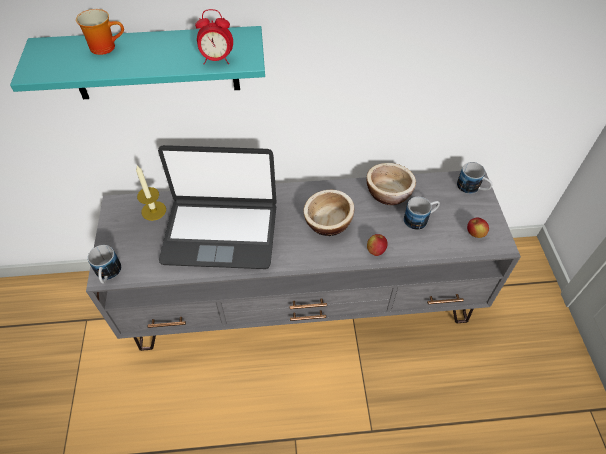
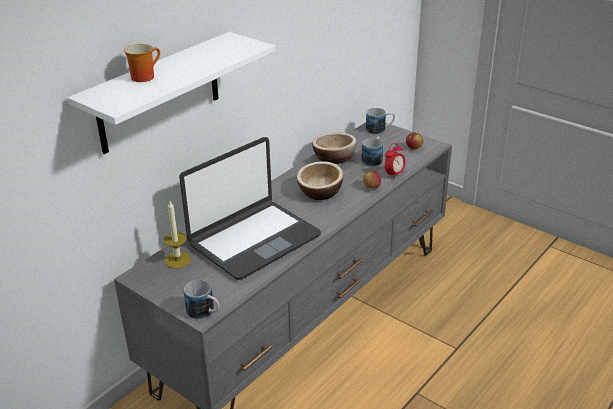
camera: 45 degrees left, 20 degrees down
turquoise shelf [10,26,265,99] -> white shelf [67,32,275,154]
alarm clock [195,9,233,65] -> alarm clock moved to [385,143,405,179]

